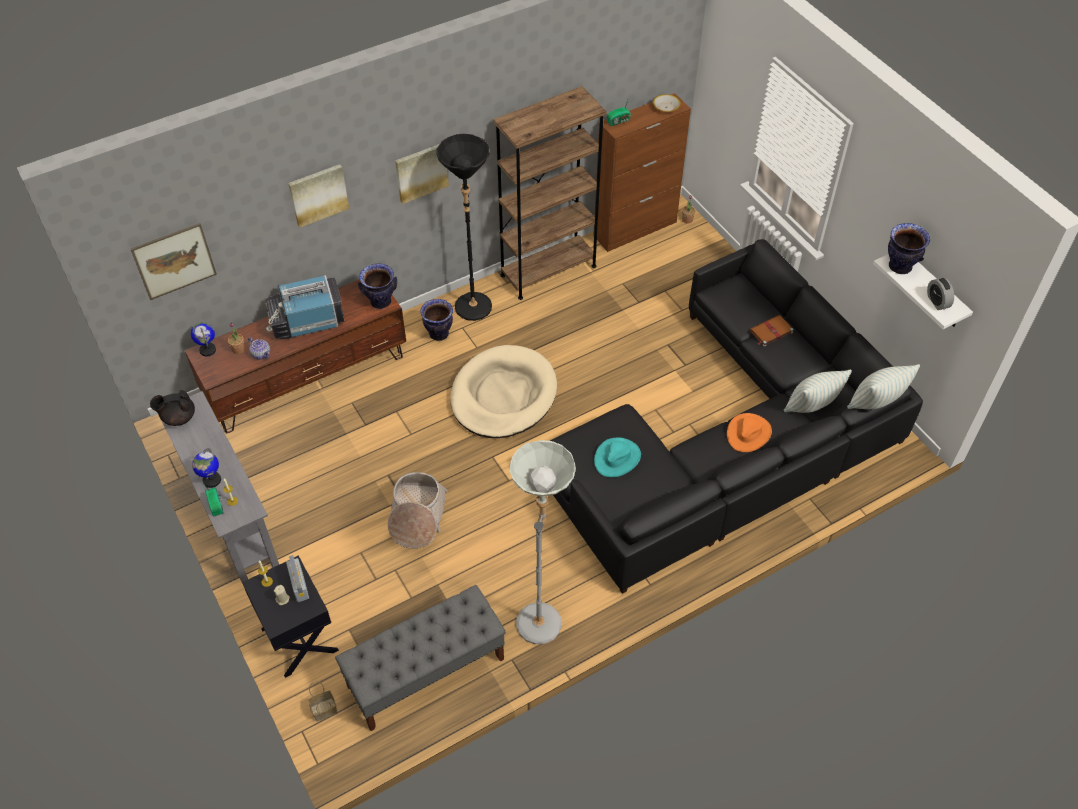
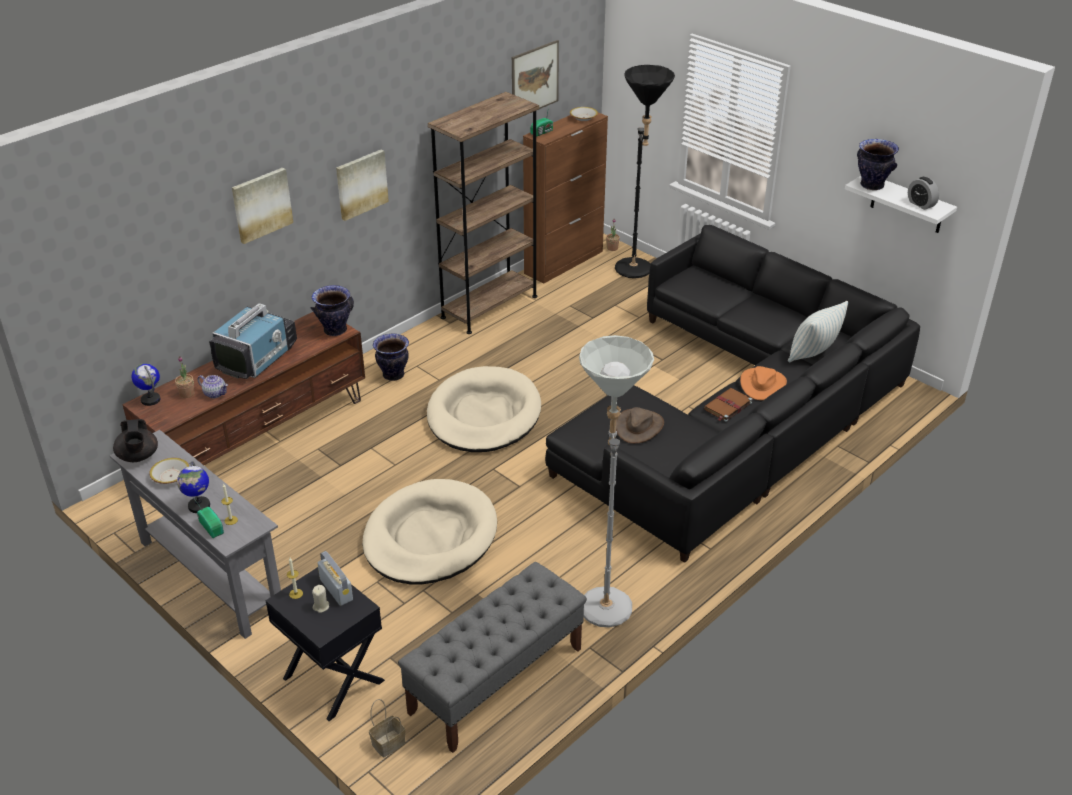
camera: 15 degrees left, 15 degrees down
picture [131,223,217,300] -> picture moved to [512,40,559,118]
black teapot [150,390,195,426] -> black teapot turned 75 degrees counterclockwise [113,419,158,462]
television [265,275,344,339] -> television turned 150 degrees clockwise [209,303,297,379]
basket [388,472,448,549] -> beige dog bed [362,479,497,585]
black floor lamp [436,134,492,321] -> black floor lamp moved to [615,65,675,278]
turquoise hat [594,437,641,477] -> brown hat [616,407,664,444]
brown book [750,315,794,347] -> brown book moved to [704,388,753,422]
pillow [847,364,920,410] -> none
none -> bowl [149,458,189,484]

